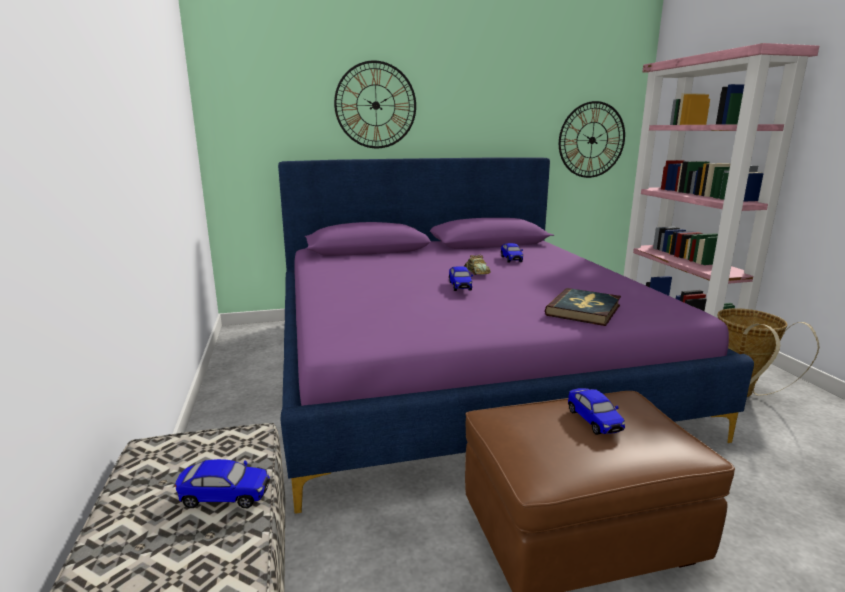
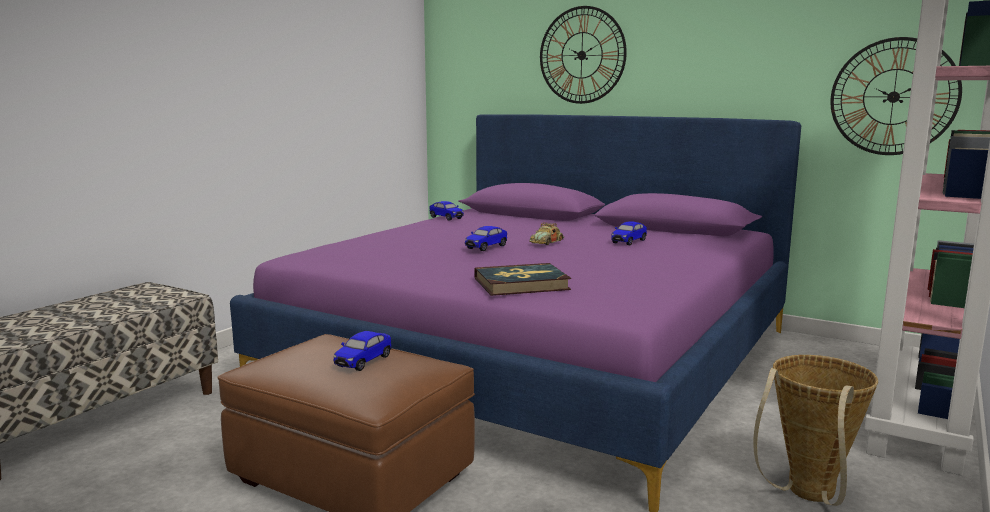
camera: 45 degrees right, 5 degrees down
toy car [175,459,270,508] -> toy car moved to [429,201,464,221]

